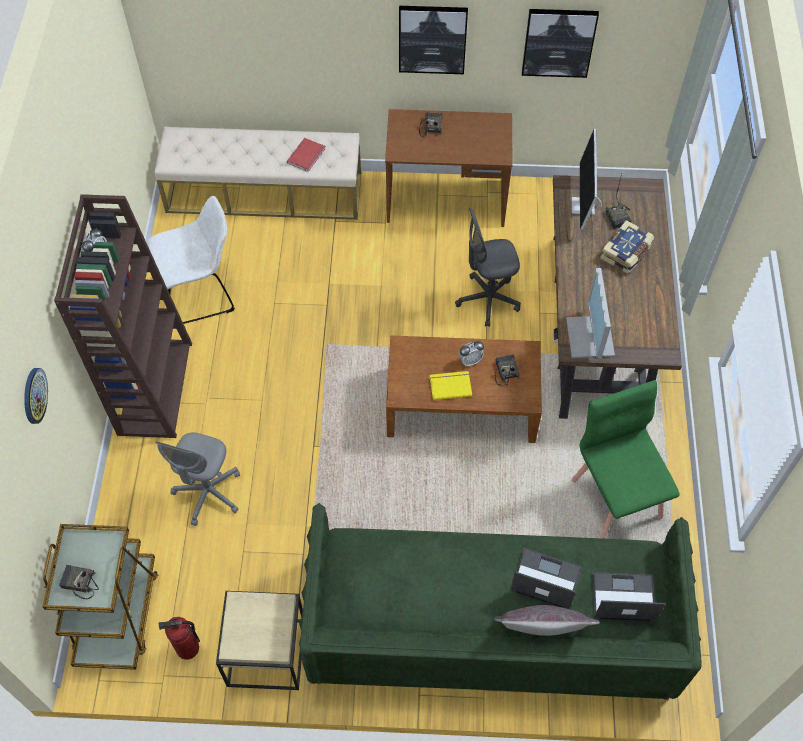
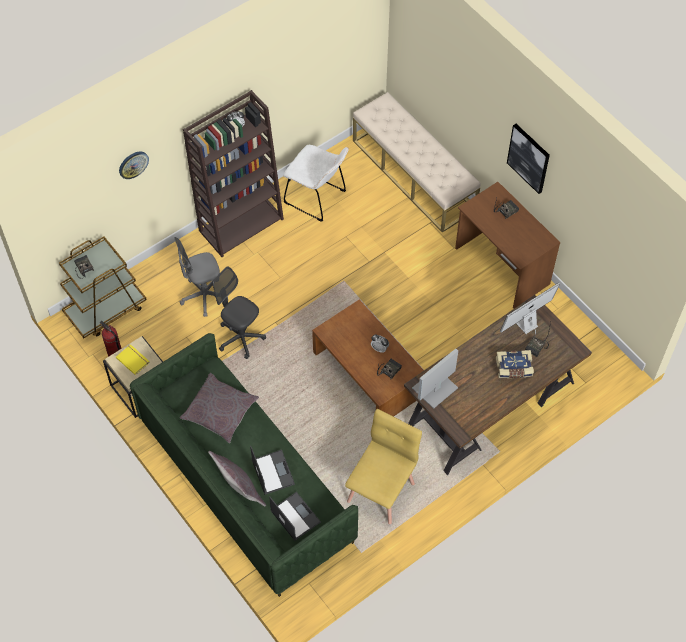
camera: 50 degrees right, 0 degrees up
red book [287,138,326,172] -> none
yellow book [430,371,472,400] -> yellow book moved to [116,344,150,375]
grey office chair [455,208,521,327] -> grey office chair moved to [213,266,266,359]
picture [522,9,599,78] -> none
green chair [571,380,680,539] -> yellow chair [345,409,422,524]
none -> grey pillow [180,373,259,443]

